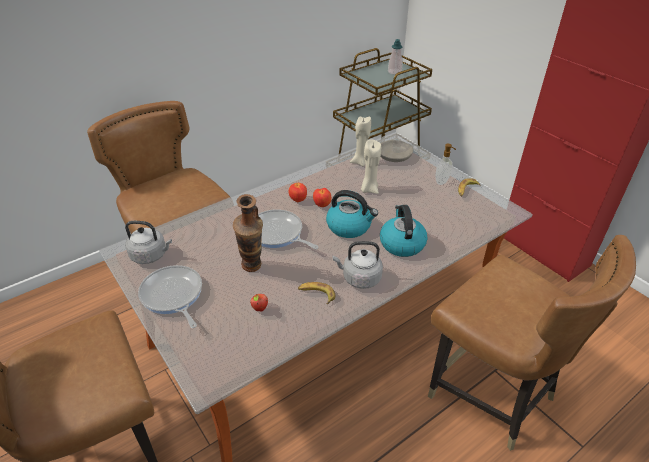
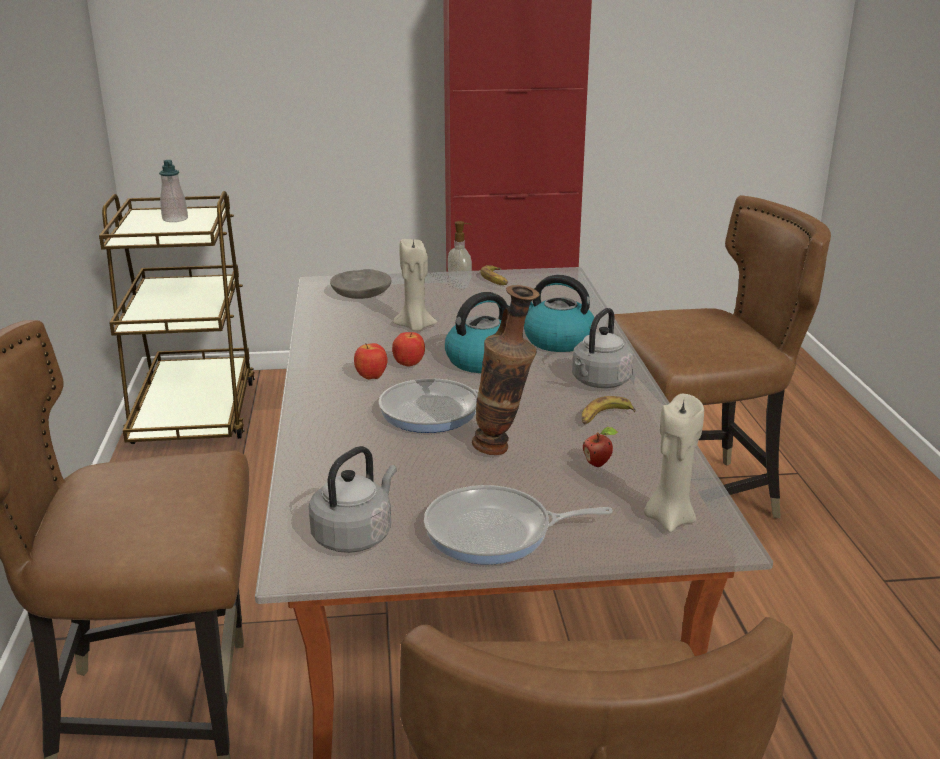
camera: 60 degrees left, 15 degrees down
beige candle [350,116,371,167] -> beige candle moved to [644,394,704,532]

